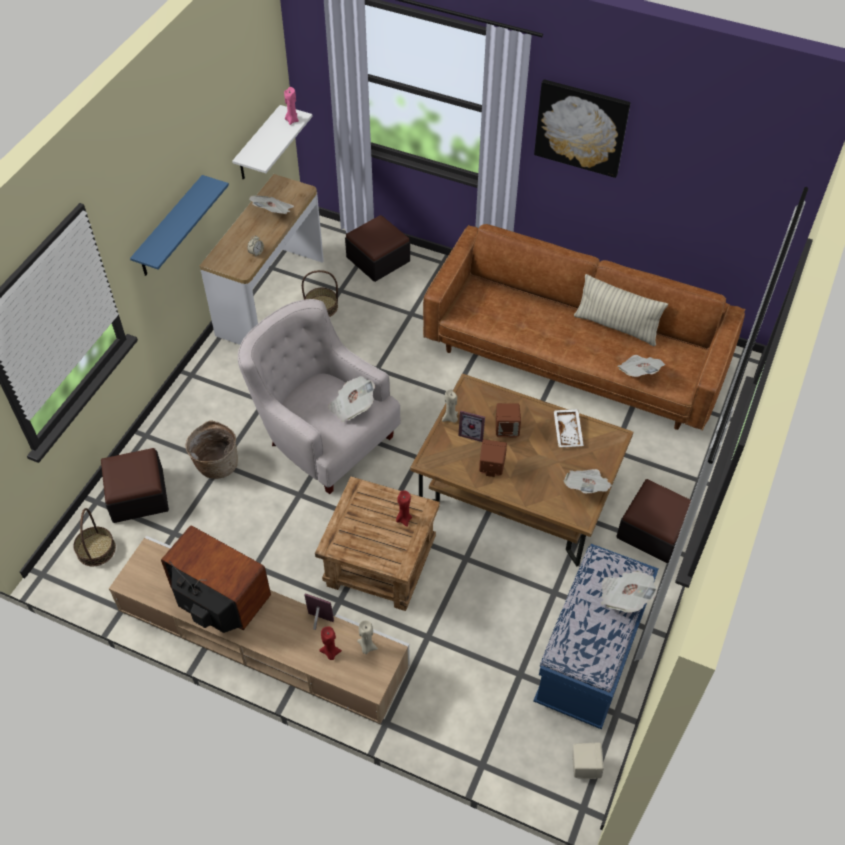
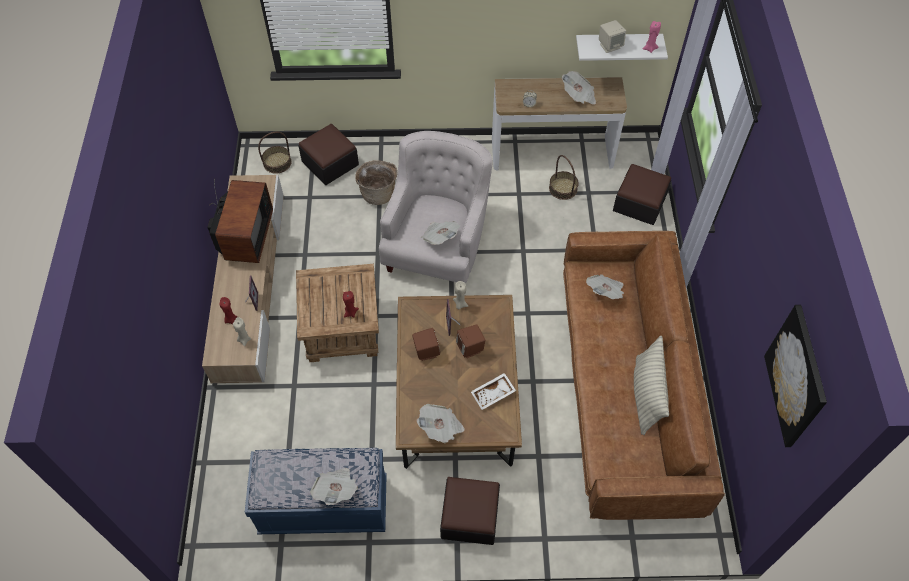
camera: 65 degrees right, 5 degrees up
blue shelf [130,175,229,276] -> none
picture [534,79,630,178] -> picture moved to [764,305,827,447]
beige speaker [572,743,604,779] -> beige speaker moved to [599,20,626,53]
newspaper [617,355,665,377] -> newspaper moved to [586,274,624,299]

